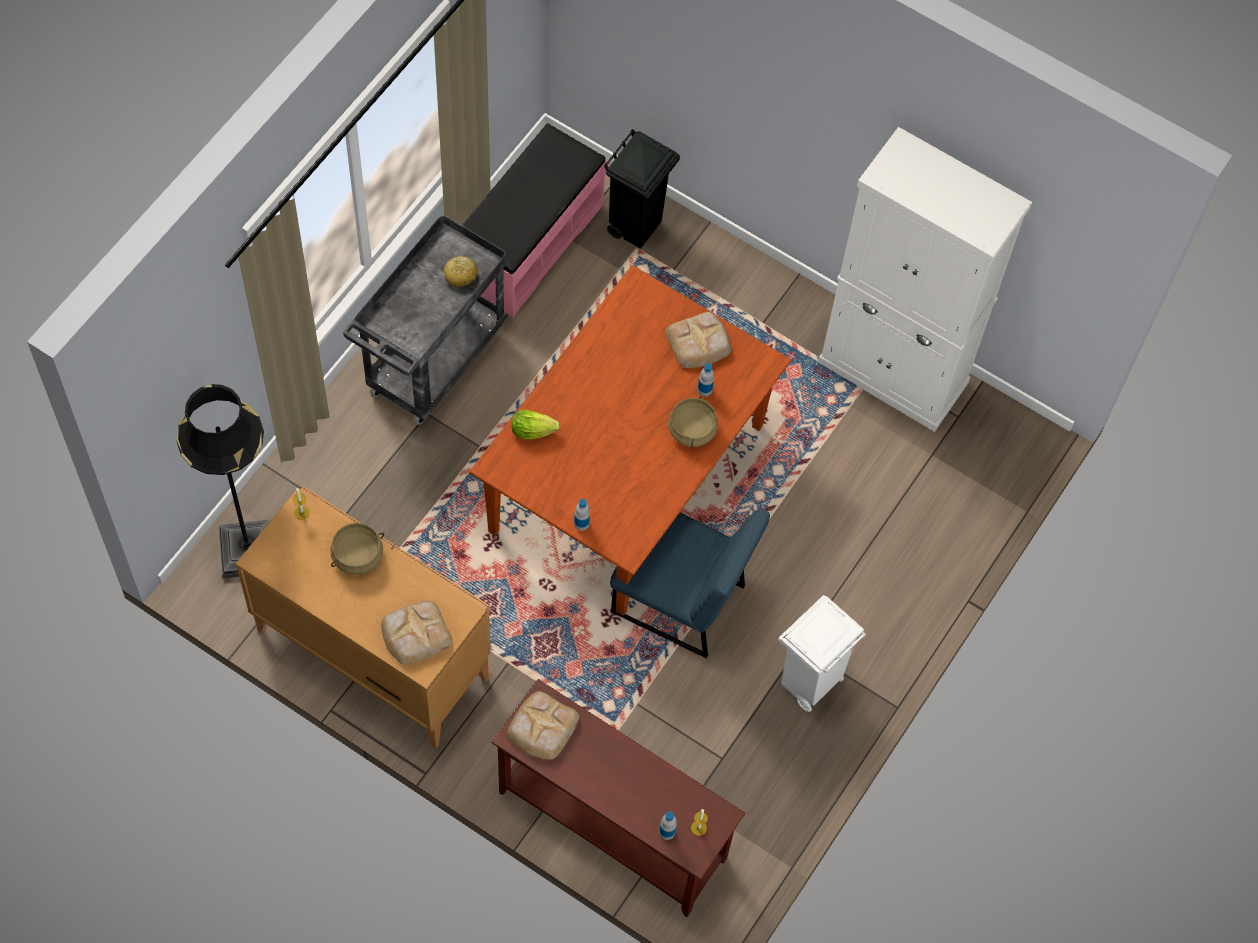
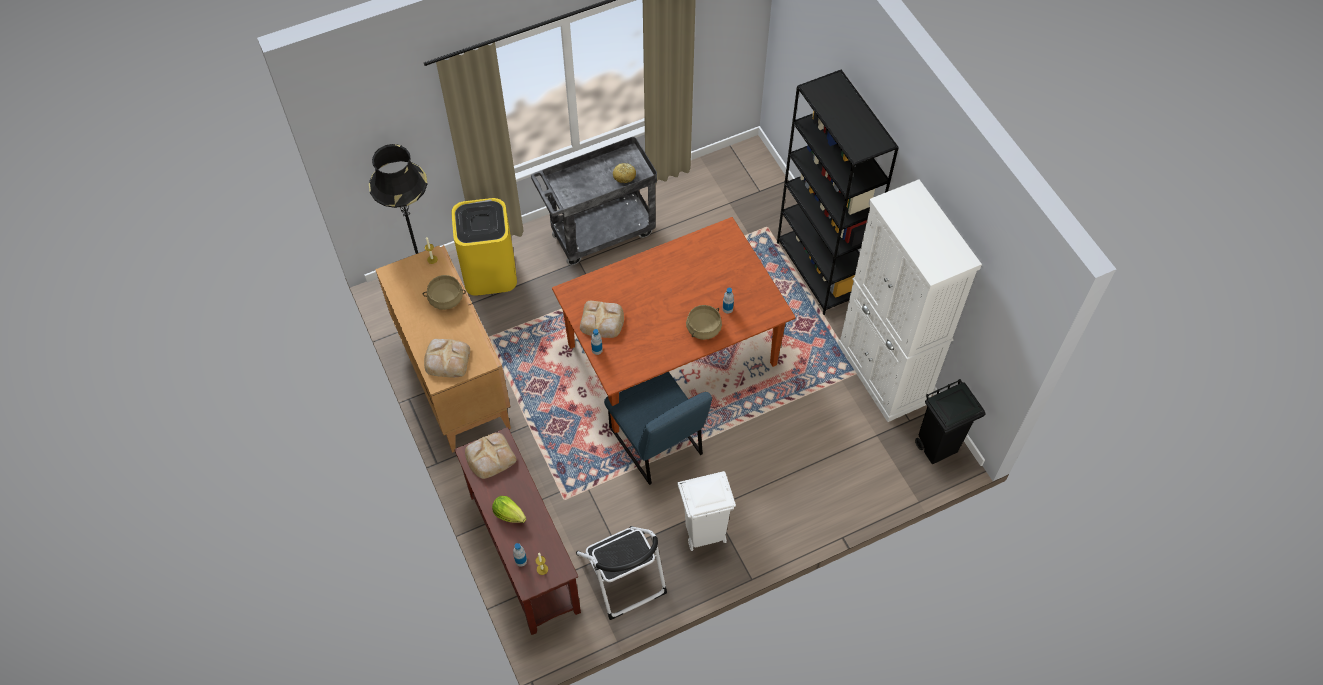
camera: 35 degrees right, 5 degrees down
pink bench [462,124,606,317] -> none
lettuce [512,410,560,439] -> lettuce moved to [492,496,526,523]
black trash can [604,129,680,249] -> black trash can moved to [915,379,986,464]
bread [666,312,731,368] -> bread moved to [580,301,624,338]
none -> yellow trash can [451,198,517,296]
none -> step ladder [576,526,667,620]
none -> black bookcase [777,70,899,315]

